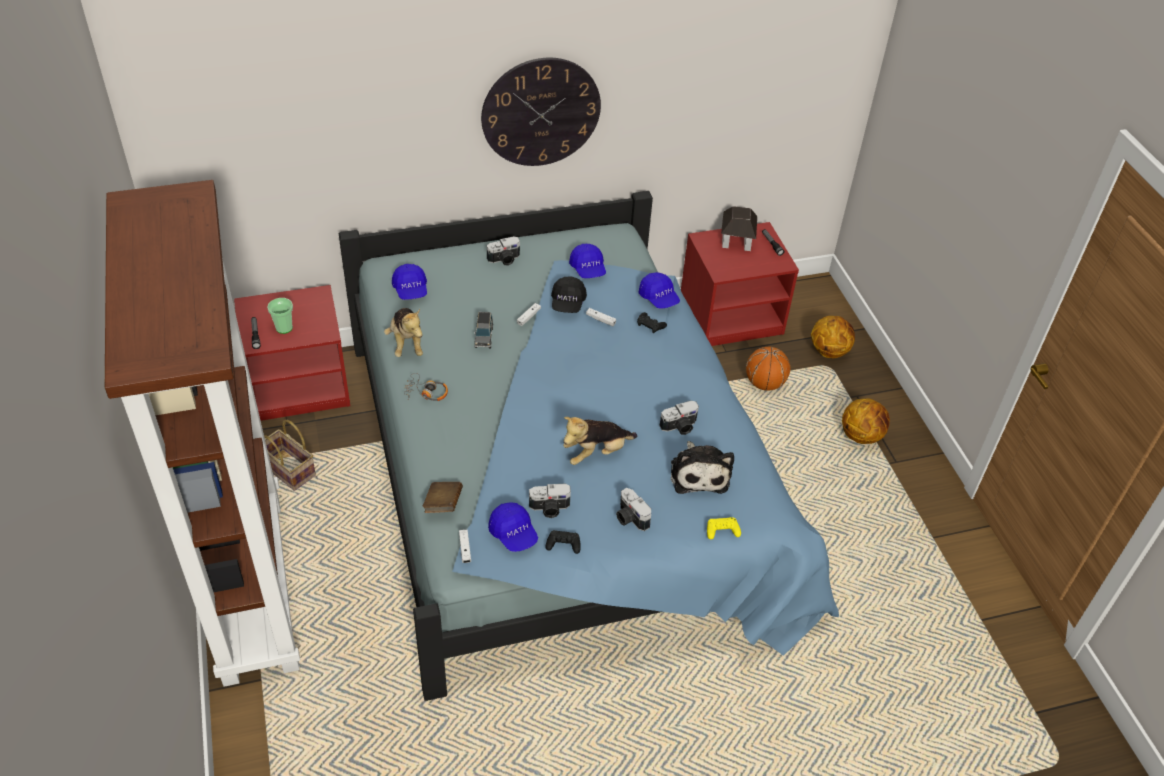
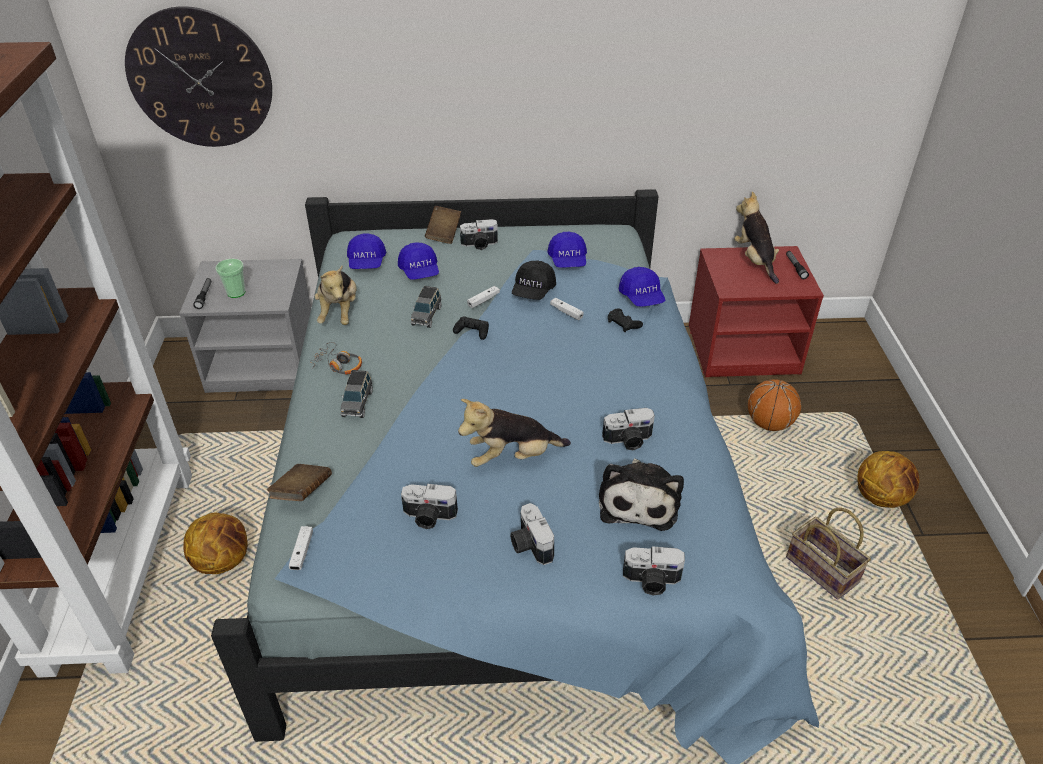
camera: 15 degrees right, 5 degrees down
red nightstand [234,285,350,421] -> grey nightstand [179,259,311,393]
basket [264,420,316,491] -> basket moved to [786,508,871,599]
wall clock [481,58,601,166] -> wall clock moved to [125,6,272,147]
blue cap [488,502,538,552] -> blue cap moved to [398,242,439,280]
black game controller [545,530,581,554] -> black game controller moved to [453,317,489,340]
yellow game controller [707,517,741,539] -> camera [623,546,685,596]
toy house [721,206,757,251] -> plush toy [734,191,779,284]
basketball [811,316,855,358] -> basketball moved to [183,513,248,574]
none -> grey toy car [341,370,373,418]
none -> brown book [425,206,461,244]

